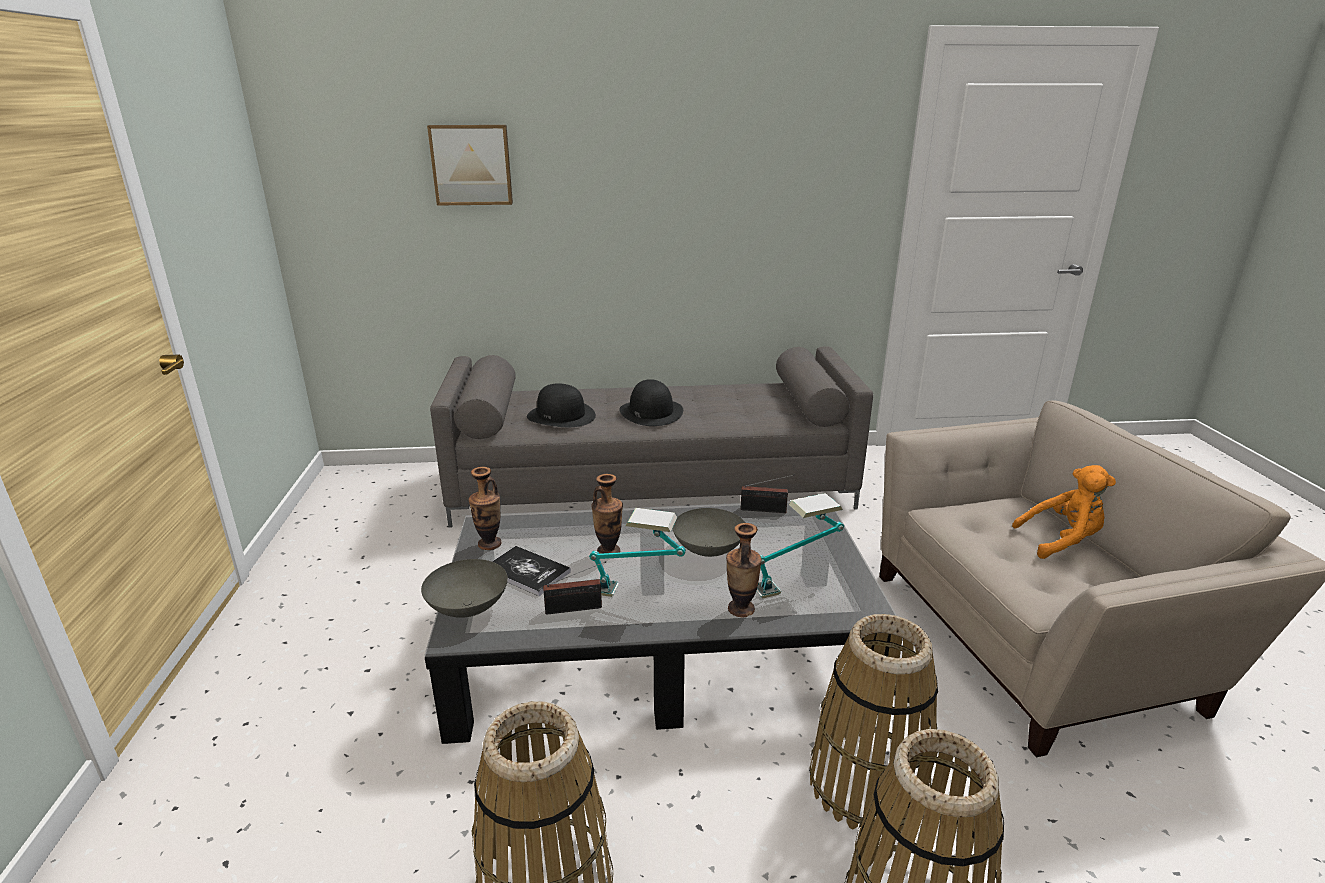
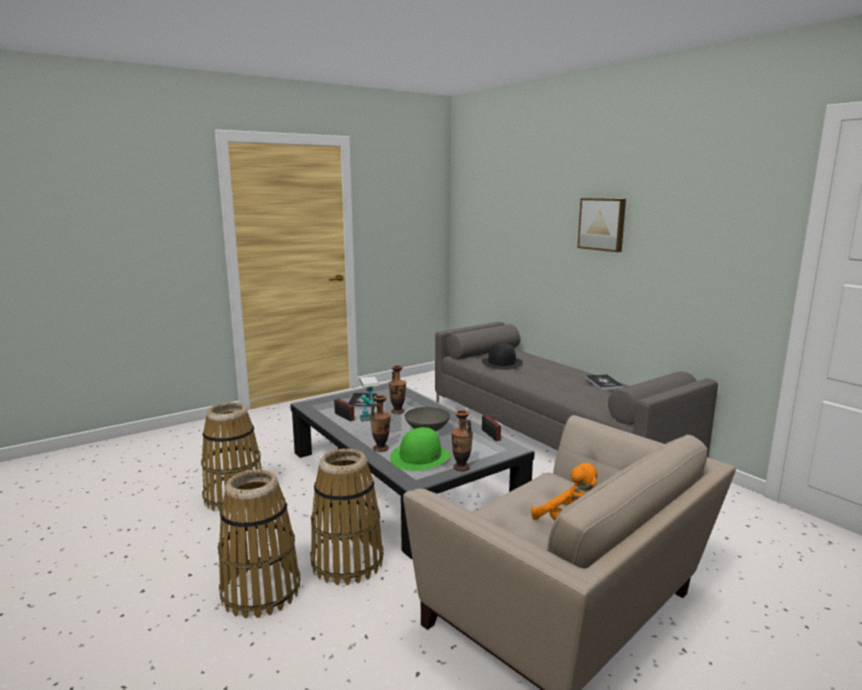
camera: 60 degrees right, 10 degrees down
grey bowl [421,559,508,618] -> none
picture [427,125,513,206] -> picture moved to [578,198,626,252]
vase [469,467,502,550] -> vase moved to [451,410,473,471]
black hat [619,379,683,426] -> none
table lamp [757,493,844,599] -> green hat [390,427,451,471]
none -> book [585,374,624,390]

